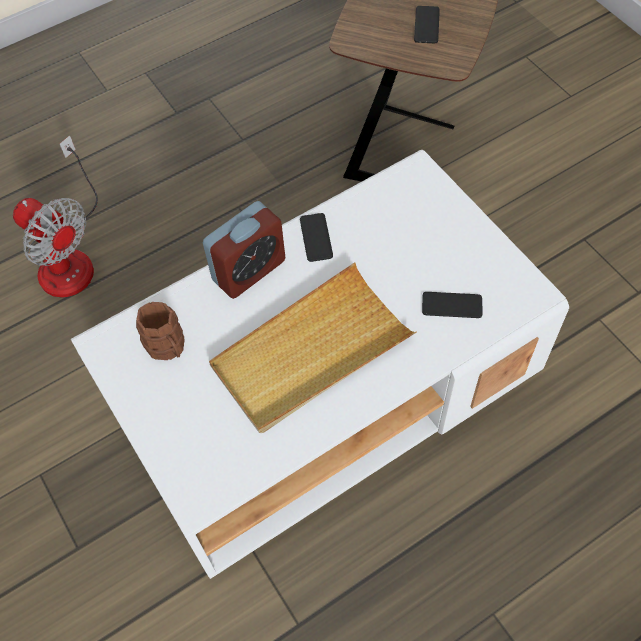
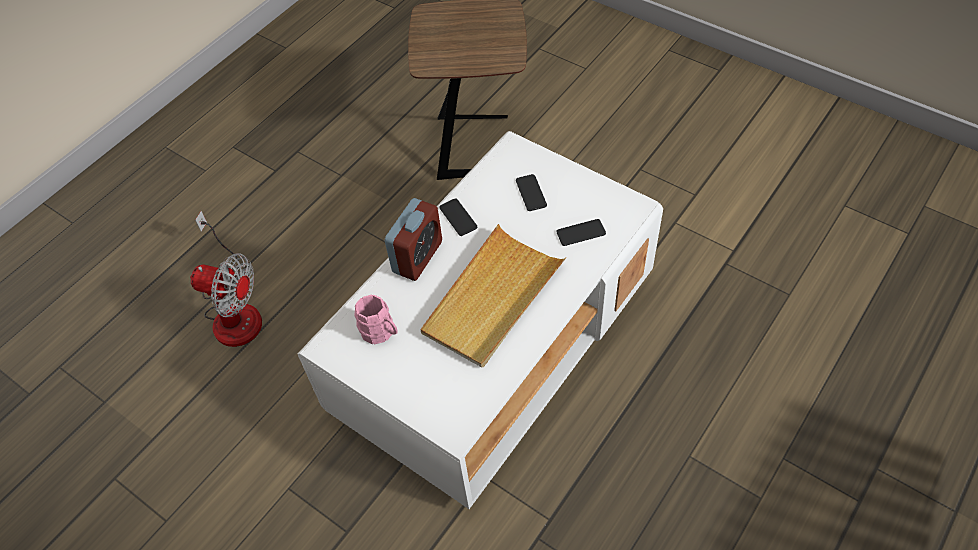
camera: 20 degrees left, 5 degrees down
brown mug [136,302,184,360] -> pink mug [355,295,398,344]
phone [414,6,440,43] -> phone moved to [516,174,547,211]

